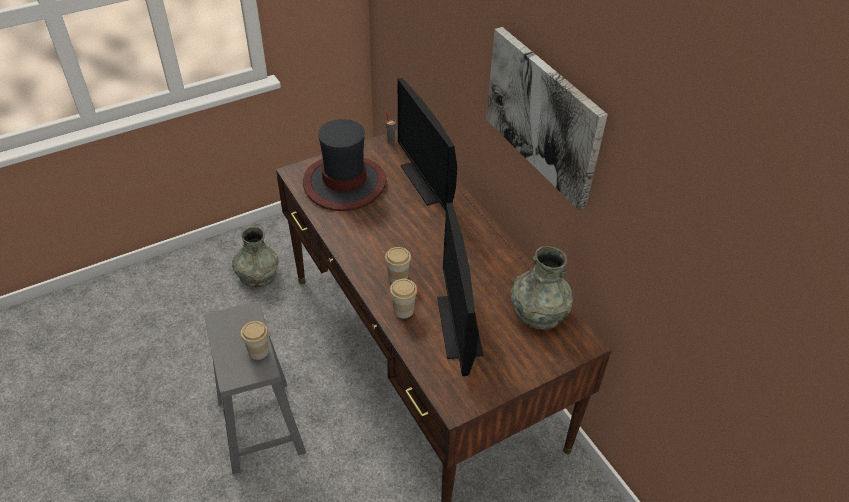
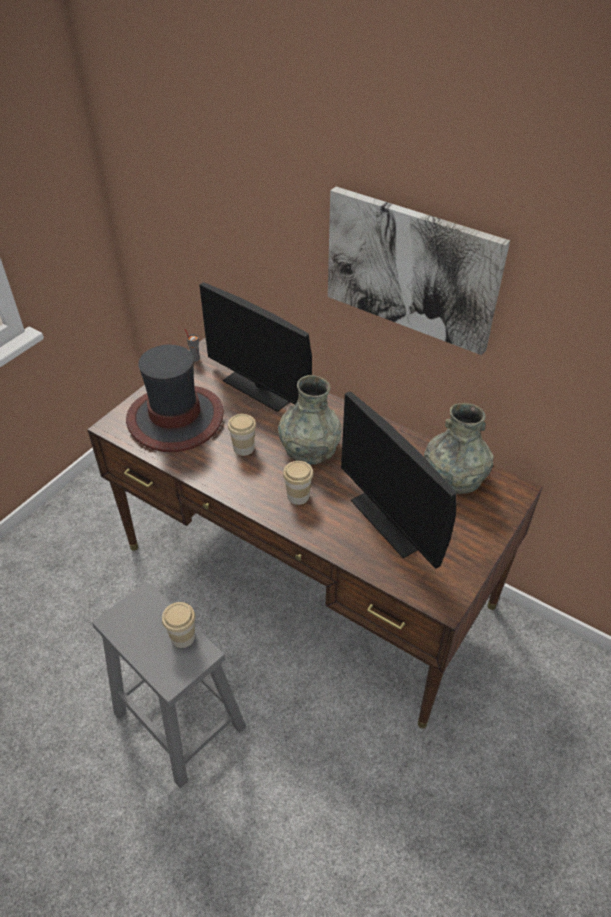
camera: 25 degrees left, 0 degrees up
grey vase [232,227,279,287] -> grey vase moved to [278,375,342,465]
cup [390,279,417,318] -> cup moved to [228,414,256,456]

